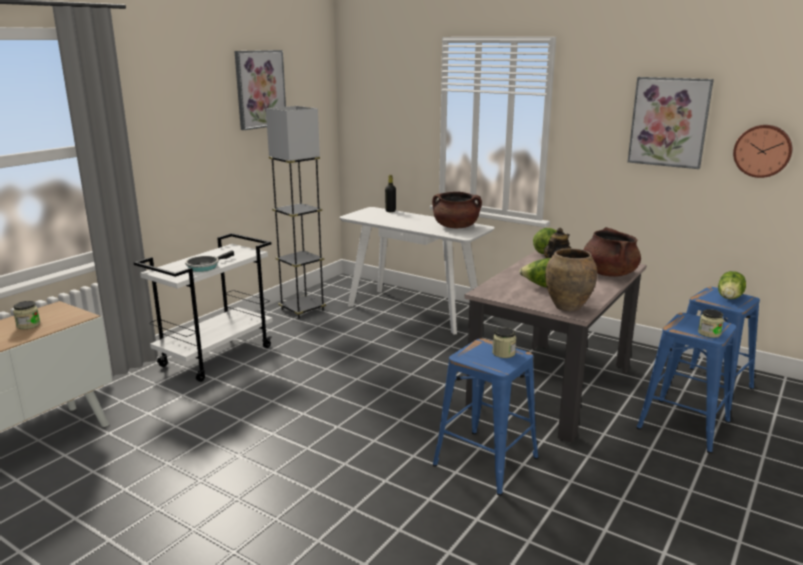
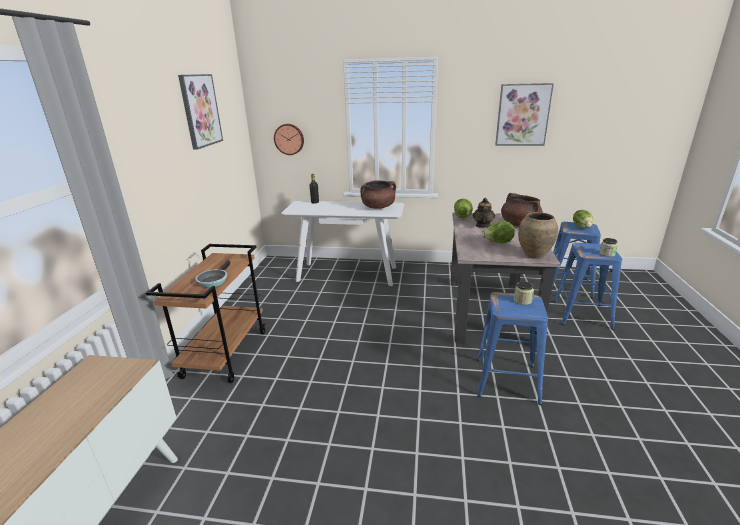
camera: 25 degrees left, 5 degrees up
jar [13,301,41,329] -> none
white cart [134,233,273,382] -> brown cart [146,244,265,383]
grey floor lamp [266,106,326,319] -> none
wall clock [733,125,792,178] -> wall clock moved to [274,124,304,155]

